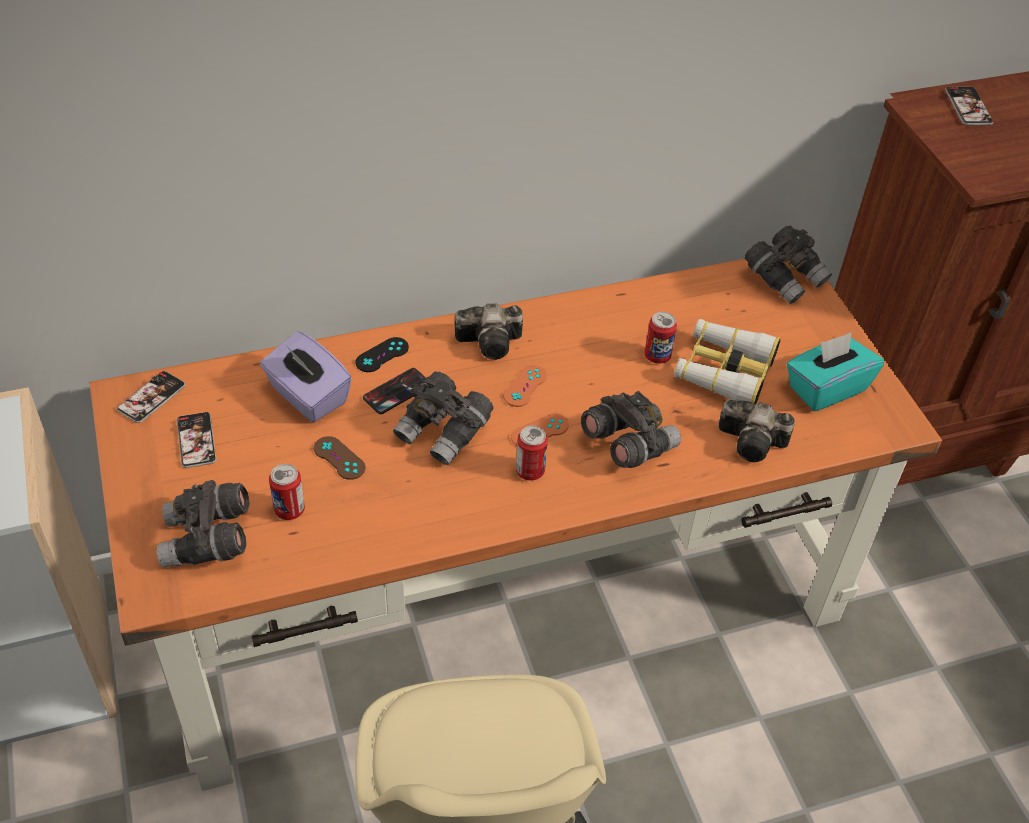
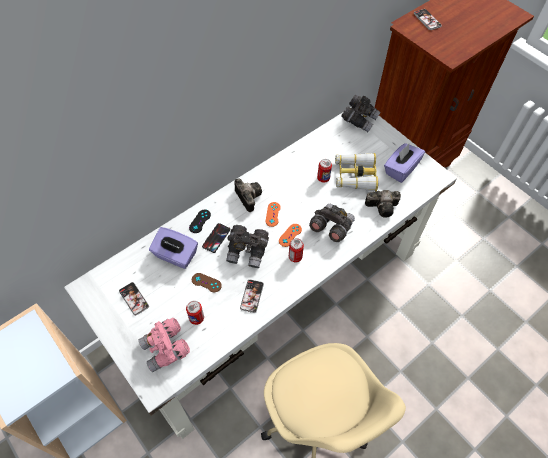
camera: 20 degrees left, 10 degrees up
orange desk [89,259,942,791] -> white desk [64,107,457,439]
phone [117,371,186,423] -> phone moved to [240,279,264,313]
grey binoculars [157,480,250,568] -> pink binoculars [138,318,190,372]
camera [455,303,523,360] -> camera turned 90 degrees counterclockwise [235,178,262,212]
turquoise tissue box [787,332,884,411] -> purple tissue box [384,143,425,183]

